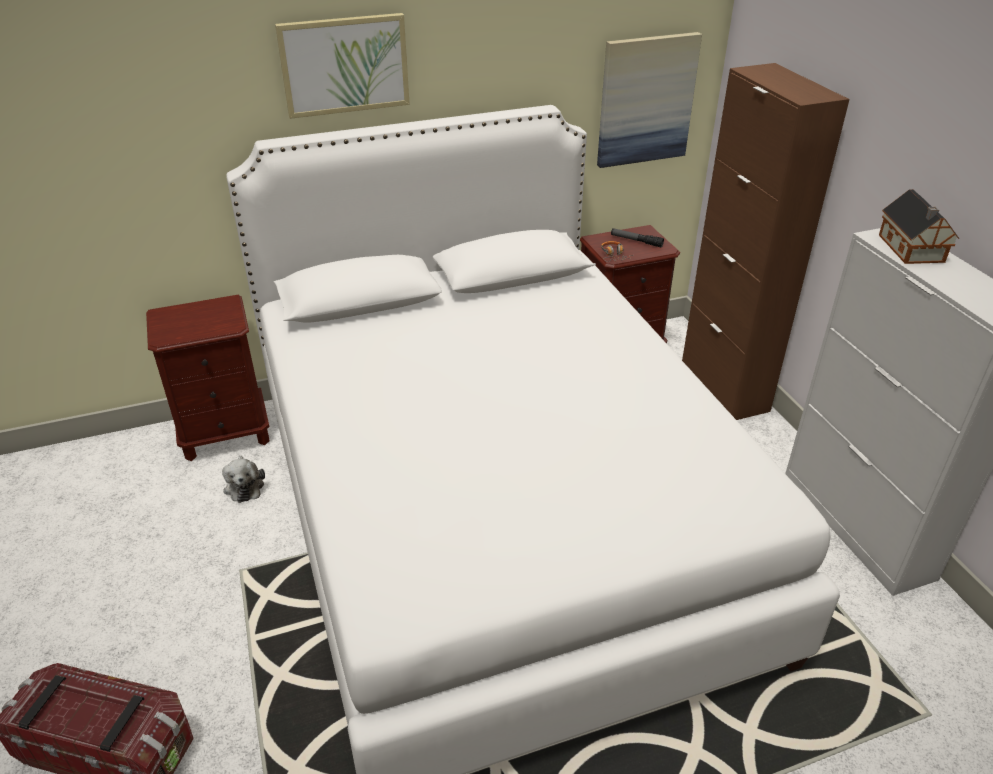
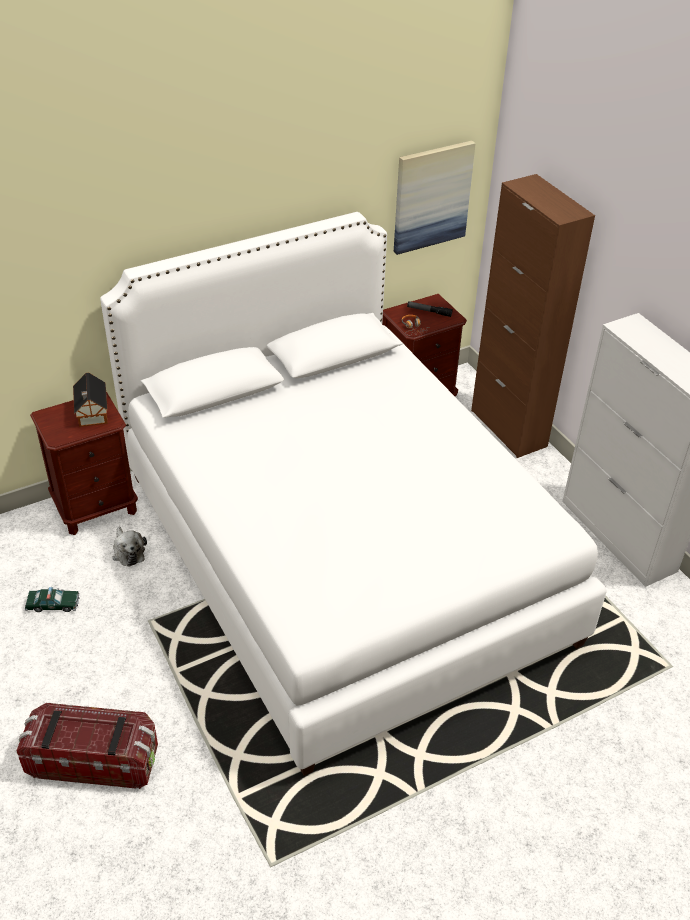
camera: 10 degrees left, 5 degrees up
picture [275,13,410,119] -> none
toy house [879,189,959,264] -> toy house moved to [73,372,108,427]
none -> toy car [25,587,79,612]

